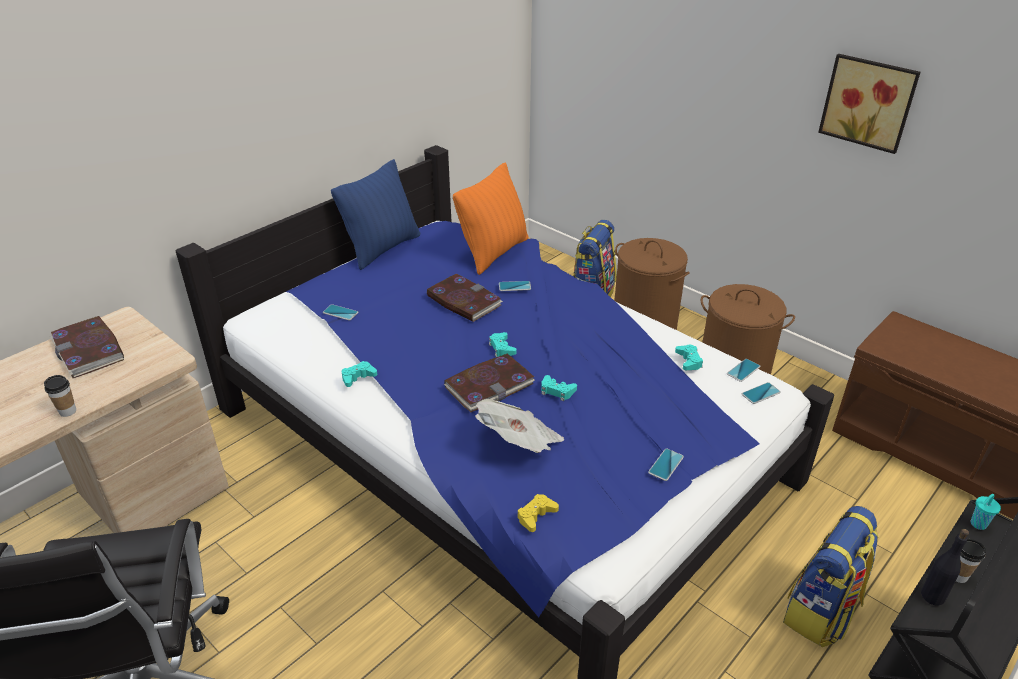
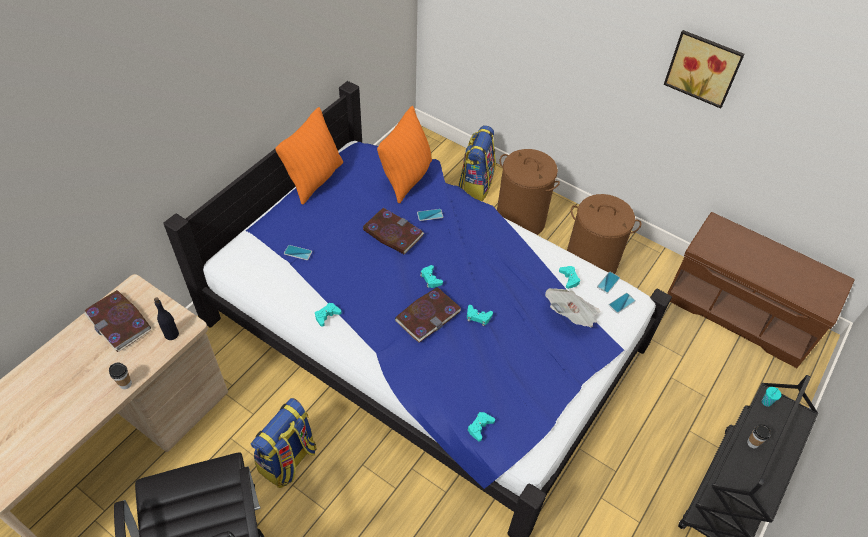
camera: 10 degrees left, 15 degrees up
blue pillow [331,159,420,270] -> orange pillow [275,107,343,205]
newspaper [475,399,564,453] -> newspaper moved to [545,288,600,327]
yellow game controller [517,494,559,532] -> turquoise game controller [467,412,495,441]
phone [648,448,684,481] -> none
backpack [783,506,879,647] -> backpack moved to [251,398,316,488]
black bottle [921,529,969,606] -> black bottle moved to [154,297,179,340]

